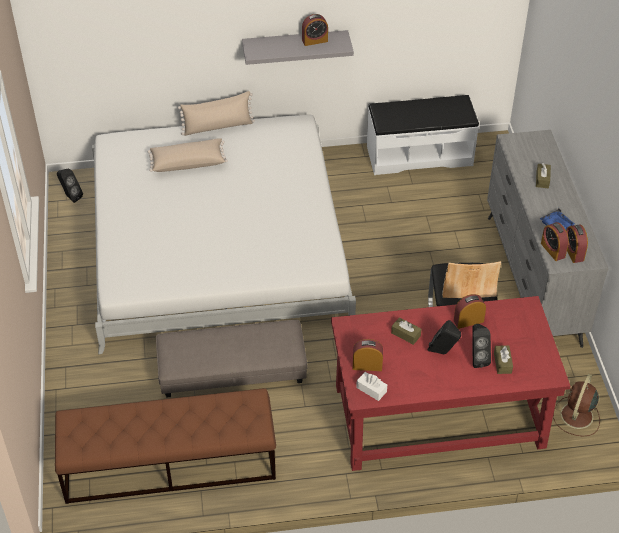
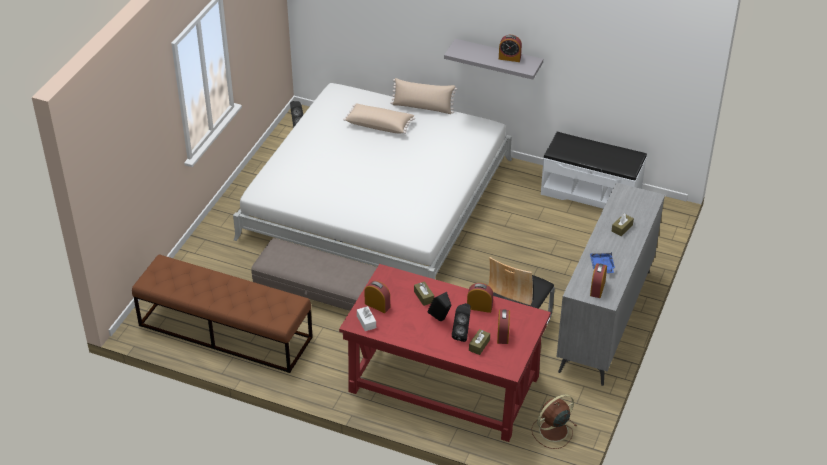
camera: 30 degrees right, 5 degrees down
alarm clock [541,222,569,261] -> alarm clock moved to [497,310,510,344]

